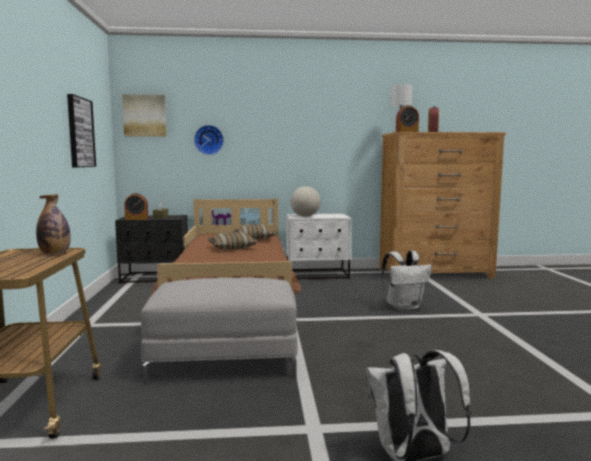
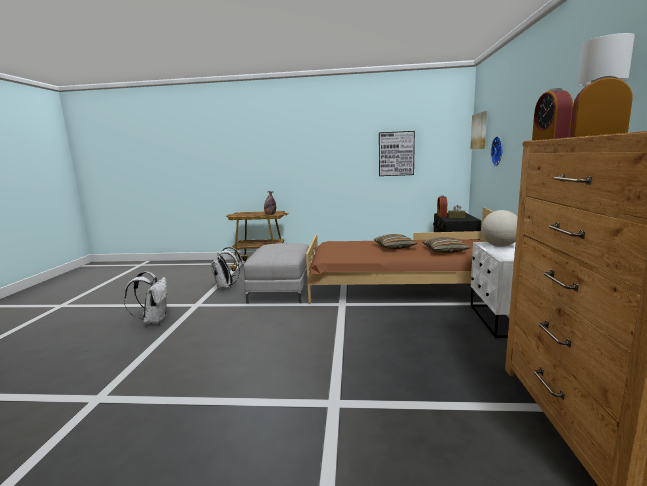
camera: 100 degrees right, 5 degrees up
white backpack [382,250,432,311] -> white backpack moved to [211,247,242,290]

